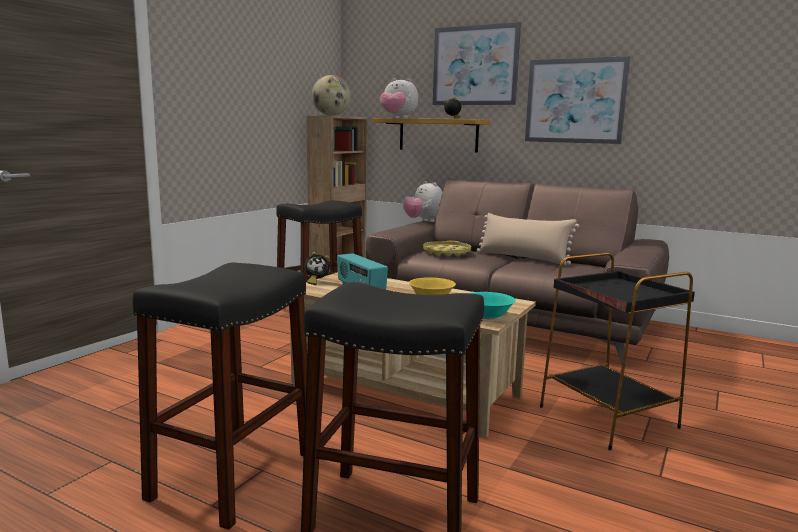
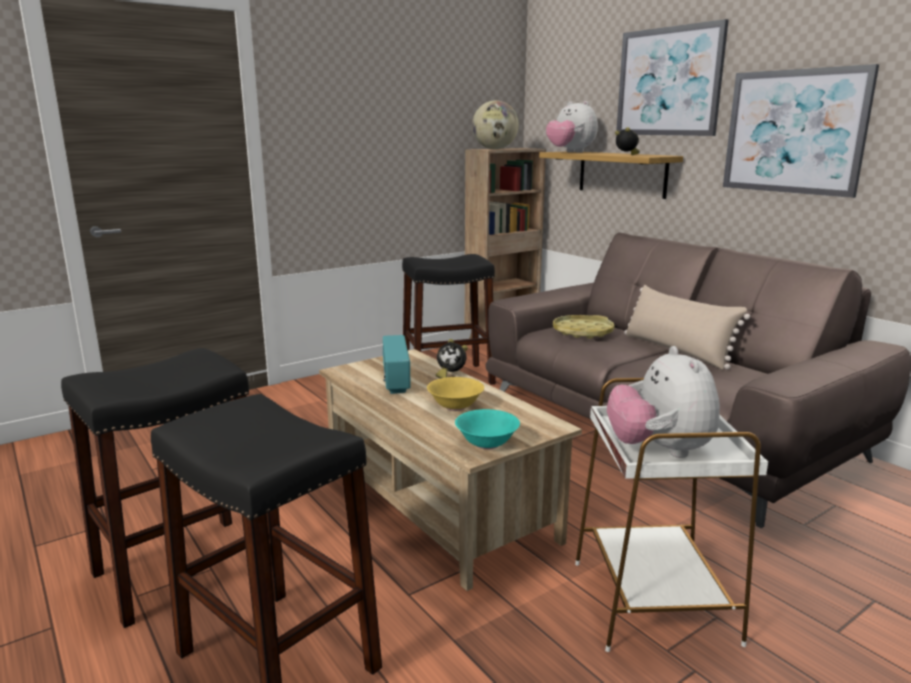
camera: 25 degrees right, 5 degrees up
alarm clock [305,252,330,285] -> alarm clock moved to [436,339,468,378]
plush toy [403,181,443,222] -> plush toy moved to [607,346,720,458]
black side table [540,252,695,450] -> white side table [575,378,768,652]

